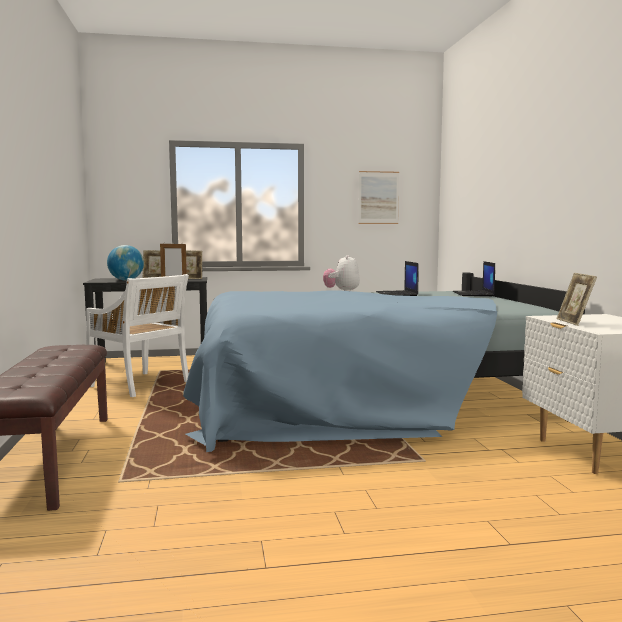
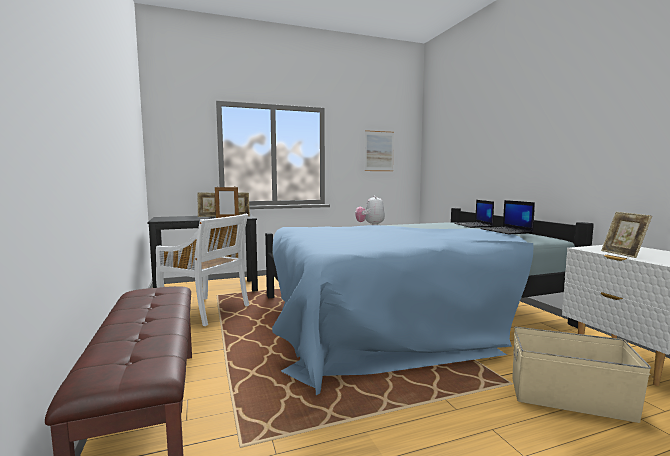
camera: 10 degrees left, 0 degrees up
globe [107,245,144,281] -> none
laptop [376,261,419,296] -> laptop moved to [481,200,535,234]
none -> beige storage box [512,327,651,423]

